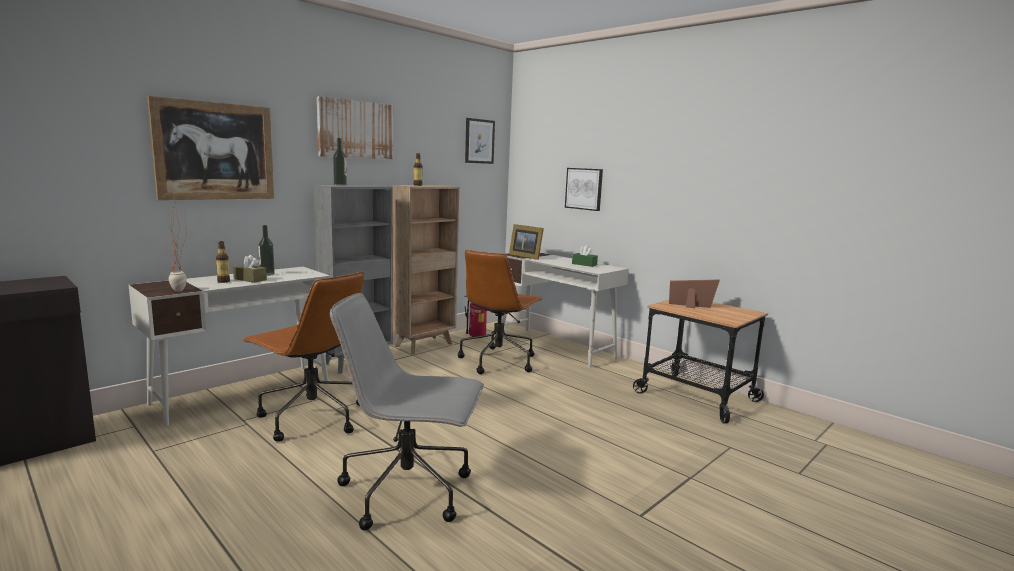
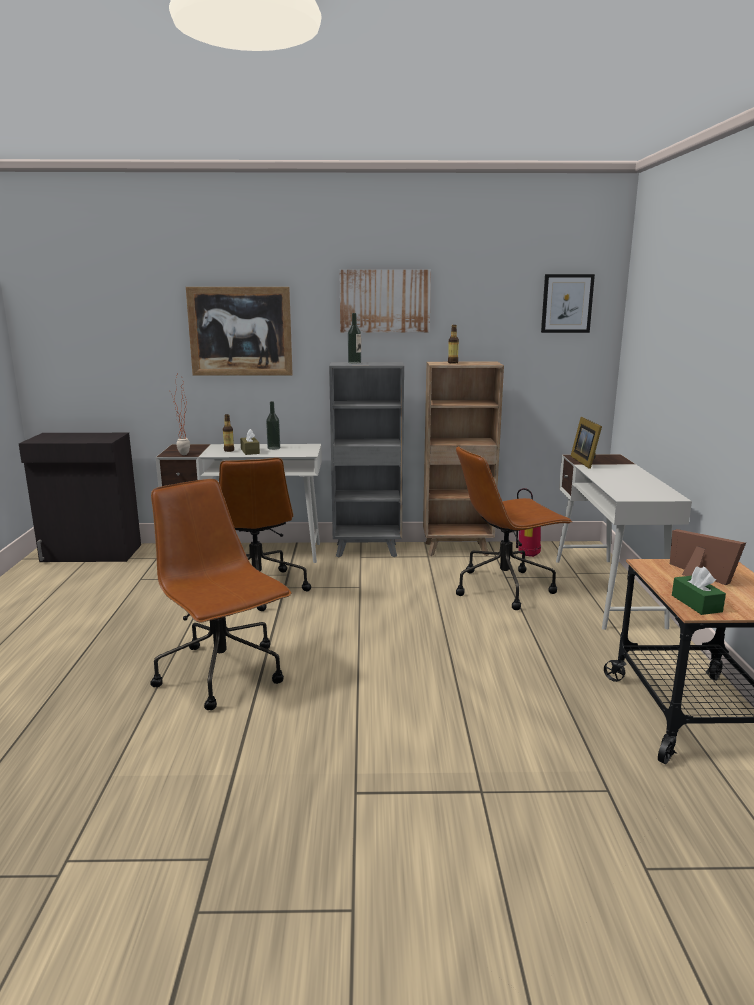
camera: 45 degrees right, 5 degrees up
grey office chair [330,293,484,531] -> brown office chair [150,479,291,710]
picture [565,168,603,211] -> none
green tissue box [572,245,598,267] -> green tissue box moved to [672,567,726,615]

